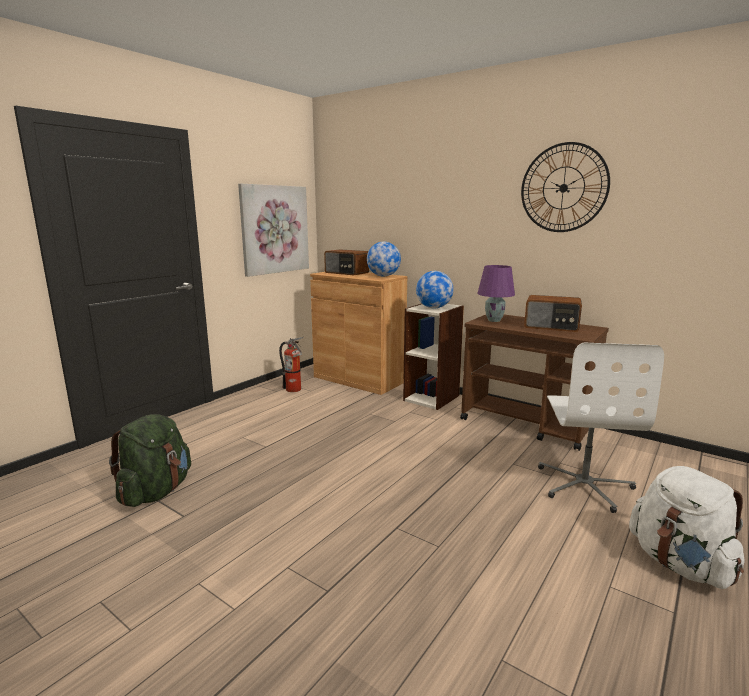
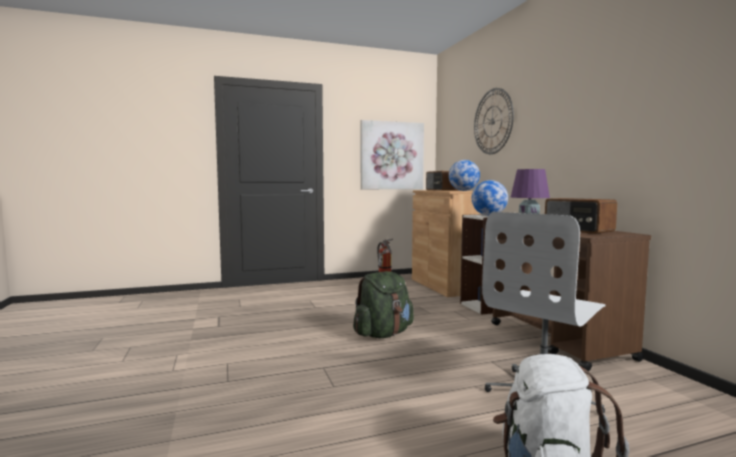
camera: 35 degrees right, 10 degrees down
green backpack [109,414,191,507] -> green backpack moved to [353,271,414,338]
wall clock [521,142,610,232] -> wall clock moved to [474,88,514,154]

